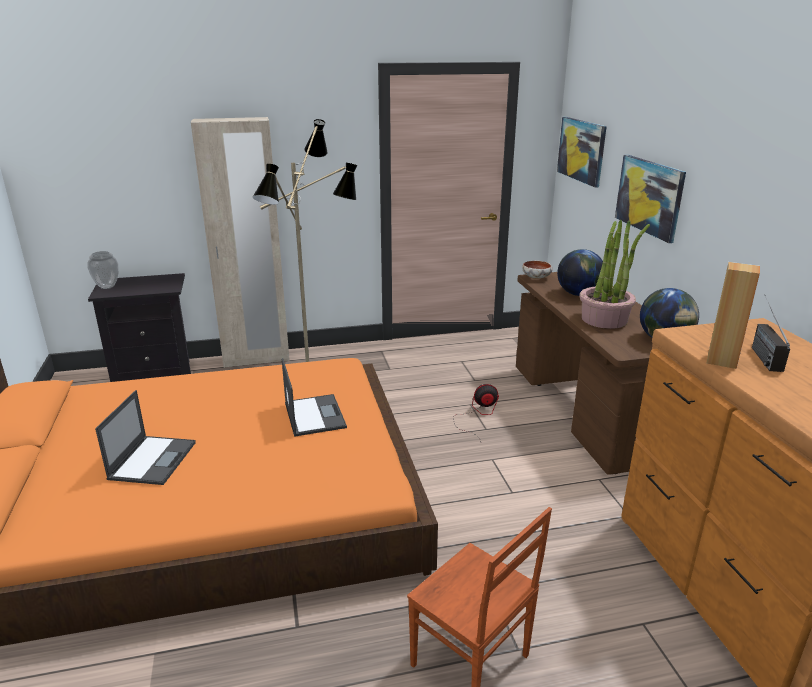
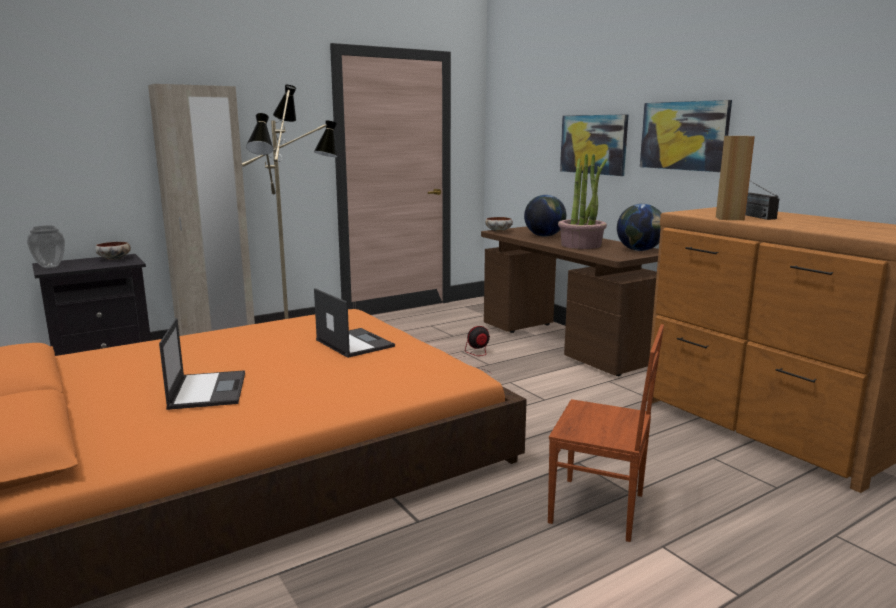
camera: 20 degrees left, 10 degrees down
picture [557,117,607,188] -> picture moved to [640,100,732,172]
none -> bowl [95,242,131,260]

